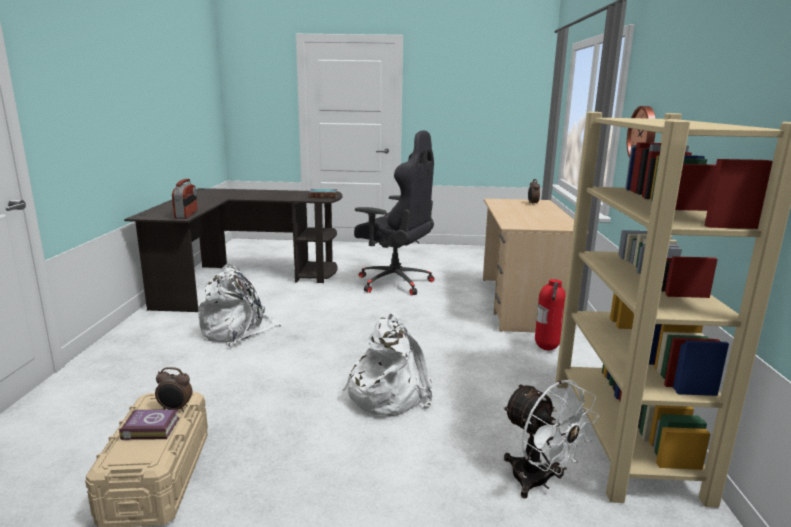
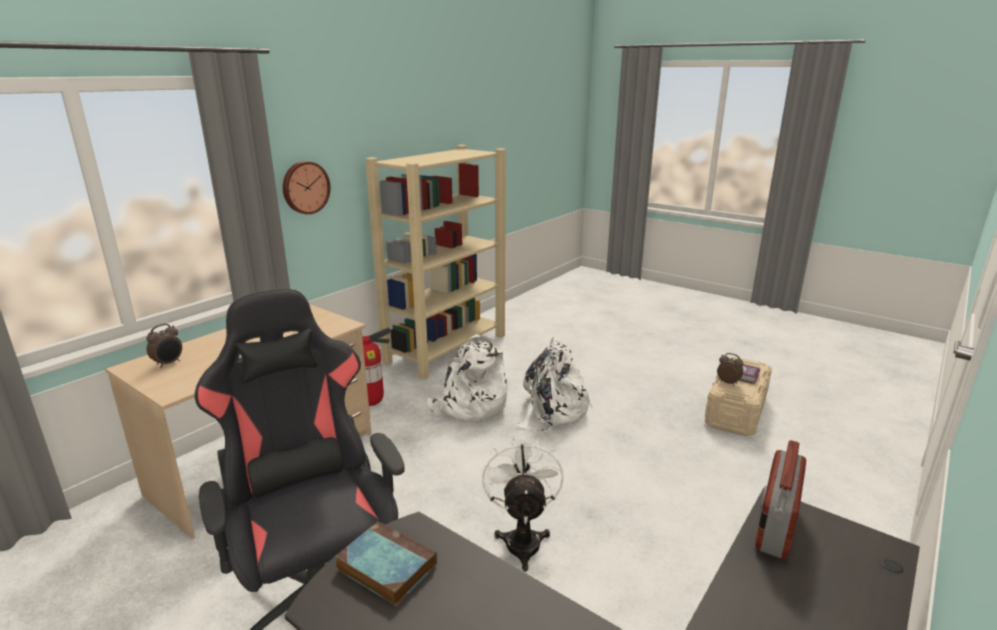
camera: 145 degrees left, 5 degrees up
white backpack [198,264,282,347] -> white backpack moved to [427,334,508,422]
white fan [503,380,599,498] -> white fan moved to [482,436,564,572]

